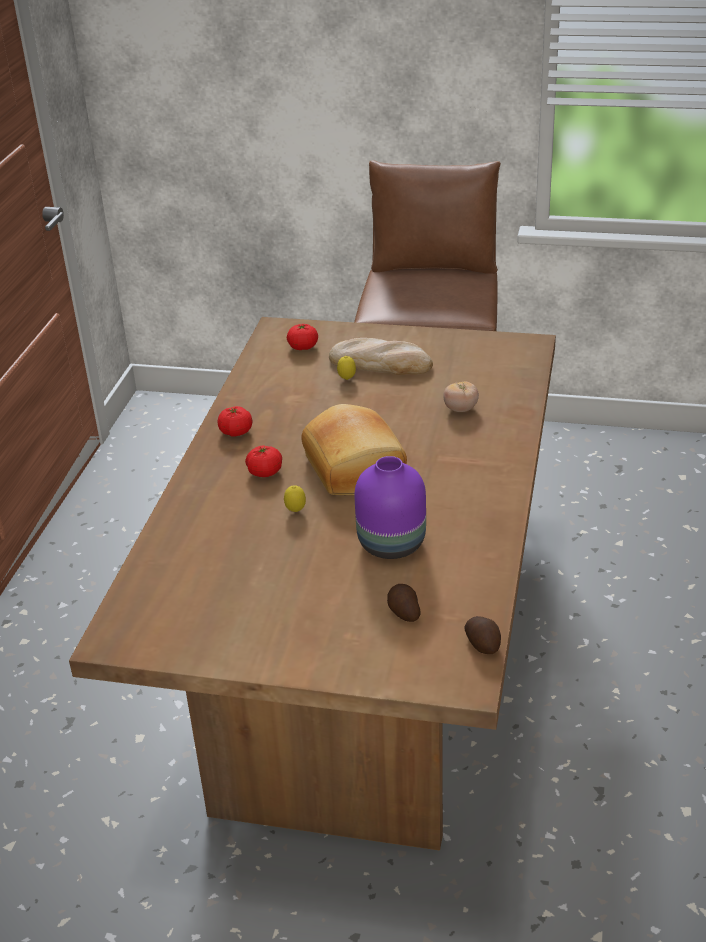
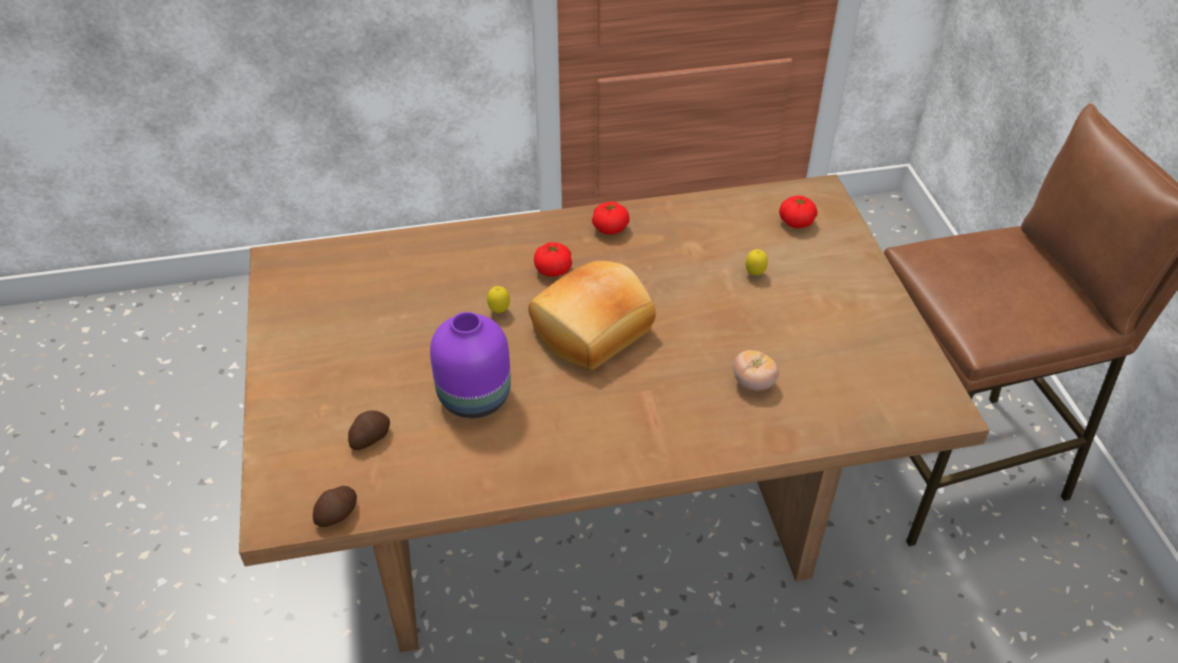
camera: 65 degrees right, 10 degrees up
bread [329,338,433,375] -> none

